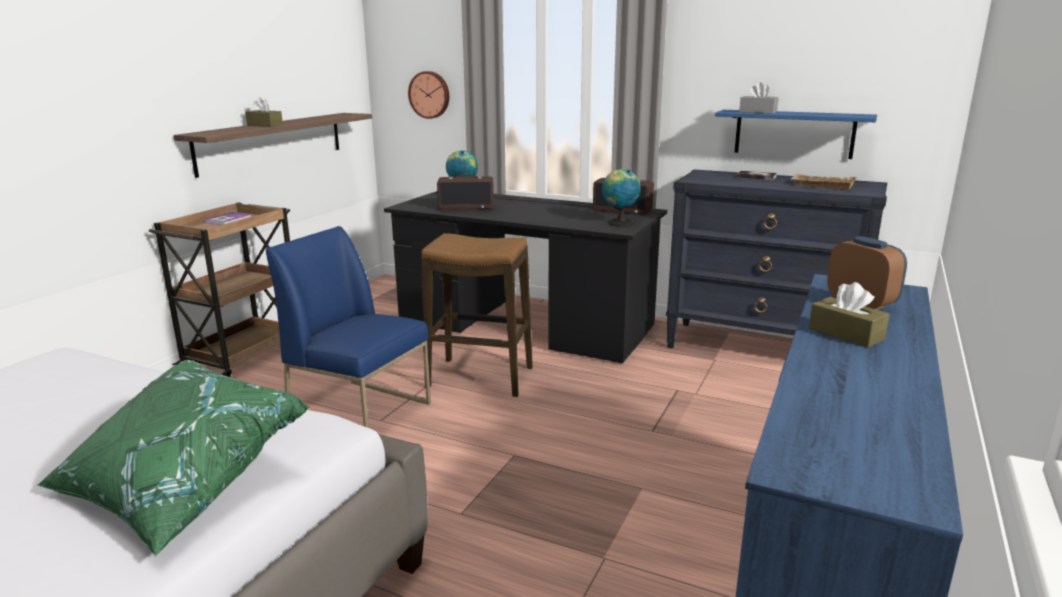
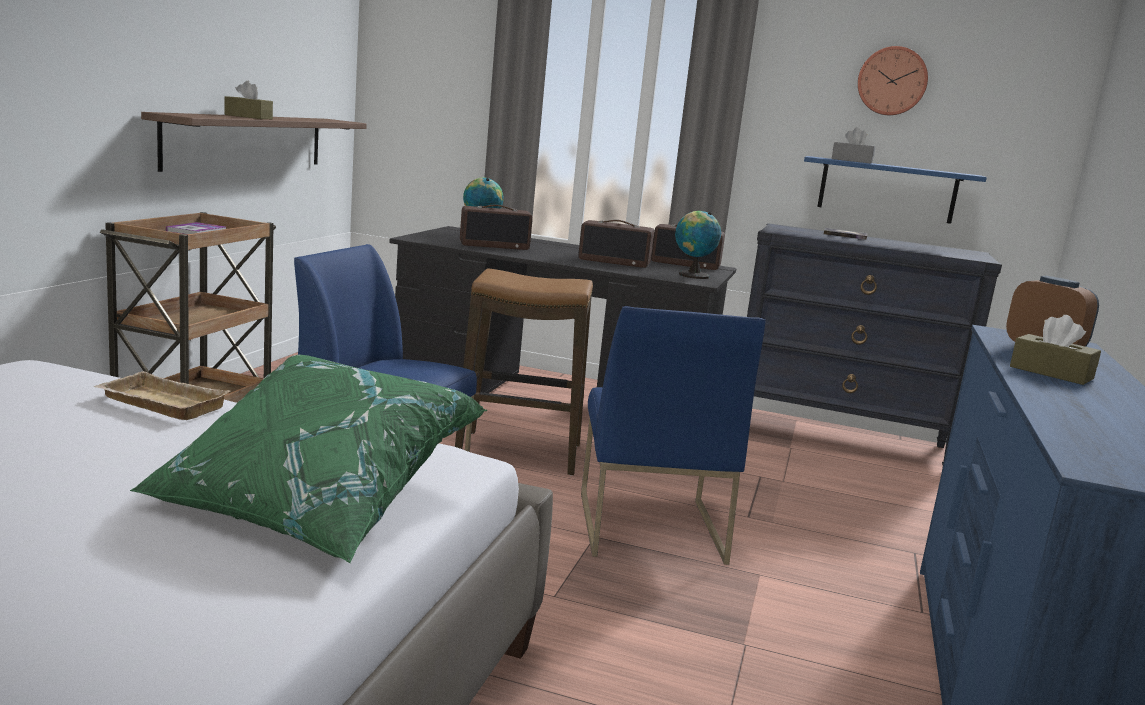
camera: 10 degrees left, 5 degrees down
wall clock [408,71,449,119] -> wall clock moved to [858,46,928,115]
beige tray [791,173,858,190] -> beige tray moved to [94,371,230,420]
none -> radio [578,220,654,268]
none -> blue chair [581,306,765,565]

